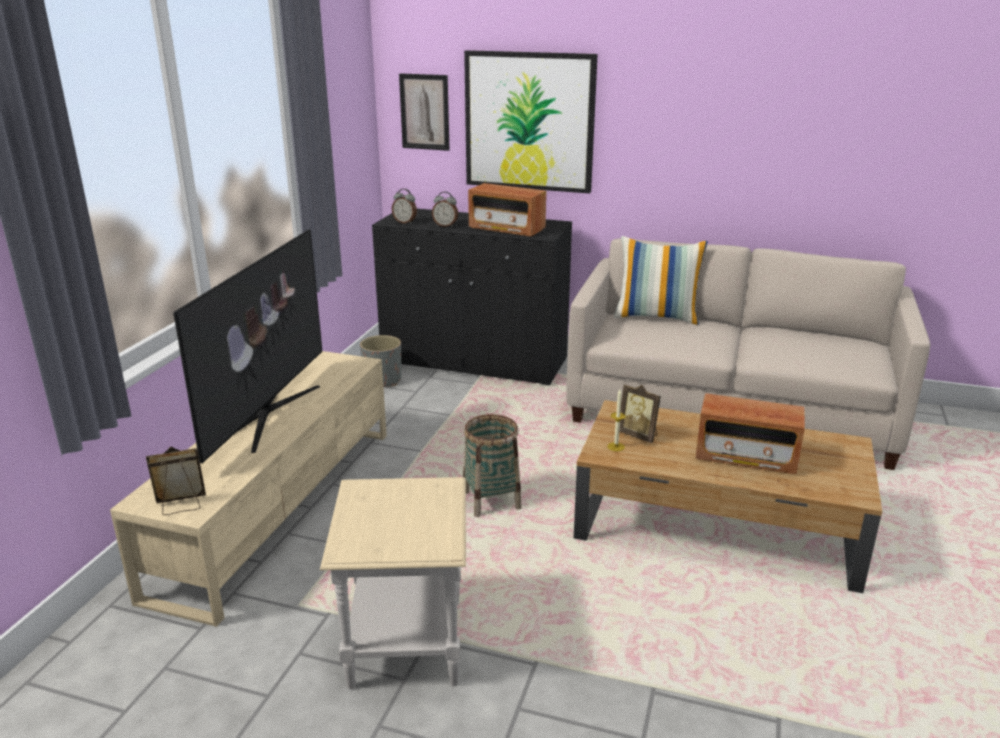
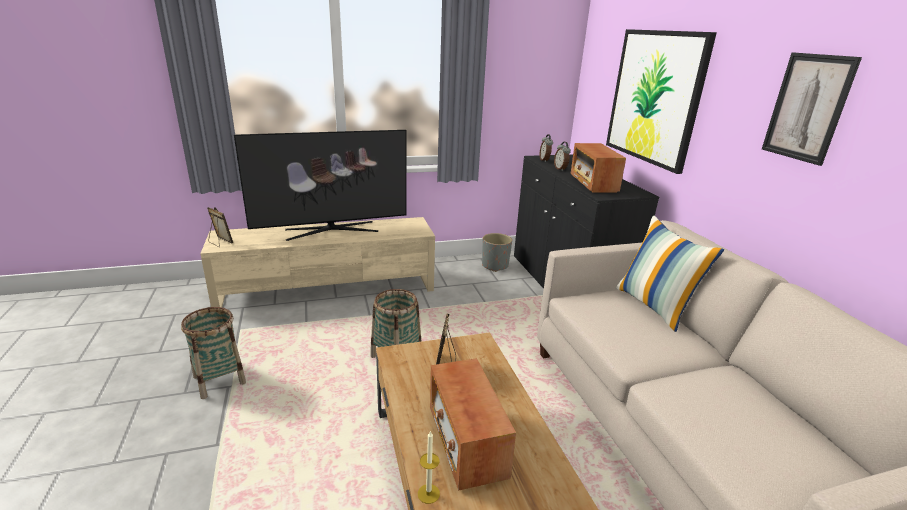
camera: 55 degrees right, 0 degrees up
beige side table [320,477,466,689] -> basket [181,307,246,399]
picture [399,73,449,151] -> picture moved to [762,52,862,166]
candle [607,390,626,452] -> candle moved to [418,431,440,504]

